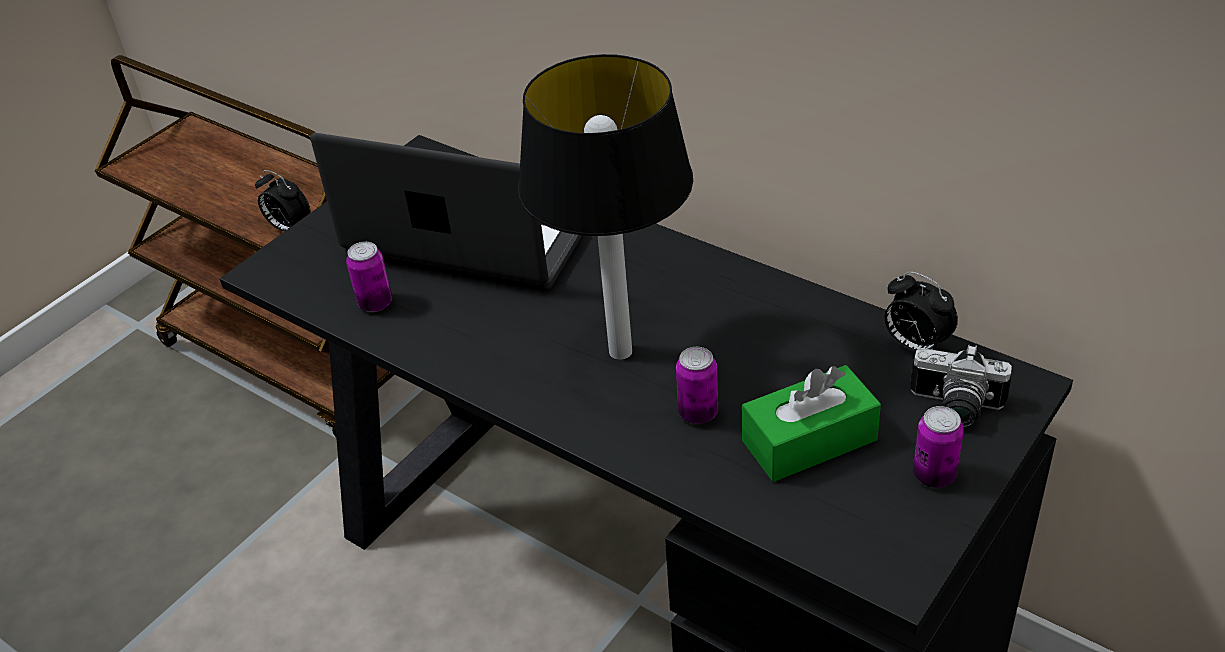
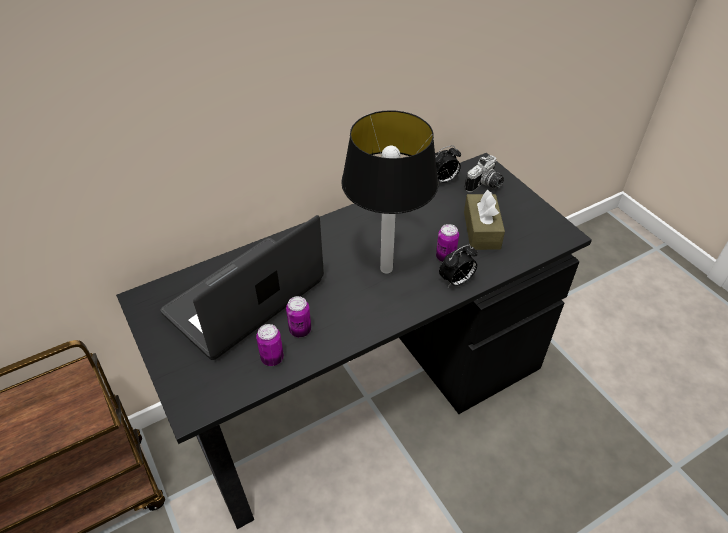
camera: 70 degrees left, 5 degrees up
alarm clock [255,170,311,231] -> alarm clock moved to [439,245,478,287]
green tissue box [742,365,881,482] -> brown tissue box [464,190,505,250]
can [913,406,964,488] -> can moved to [286,296,311,338]

